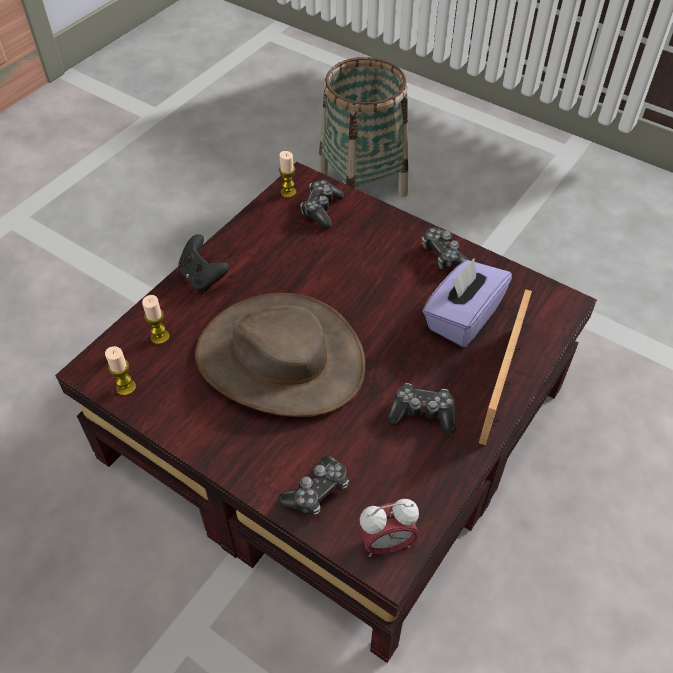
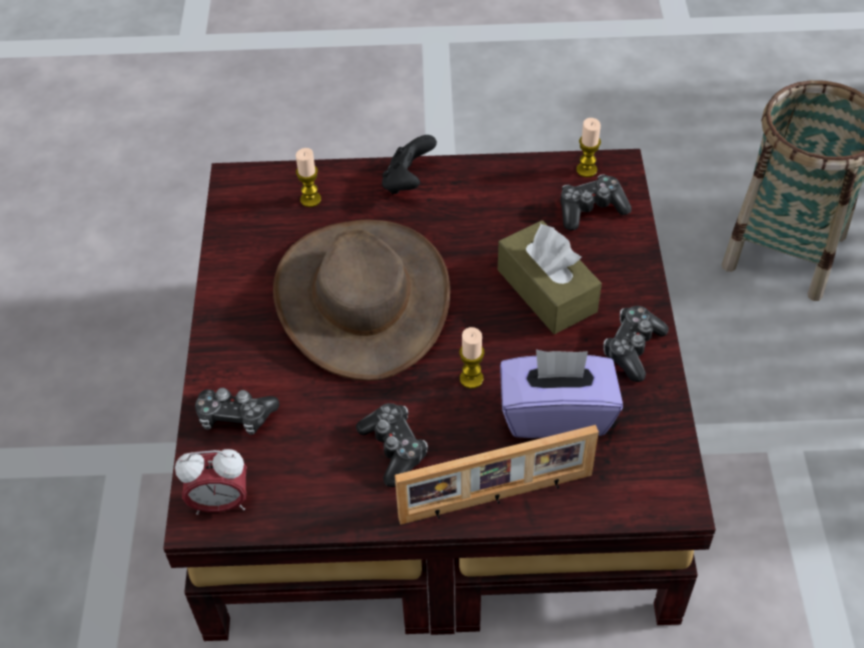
camera: 55 degrees right, 0 degrees up
candle [105,346,136,396] -> candle moved to [459,327,484,389]
alarm clock [358,499,419,557] -> alarm clock turned 45 degrees counterclockwise [175,449,247,515]
none -> brown tissue box [498,220,602,334]

